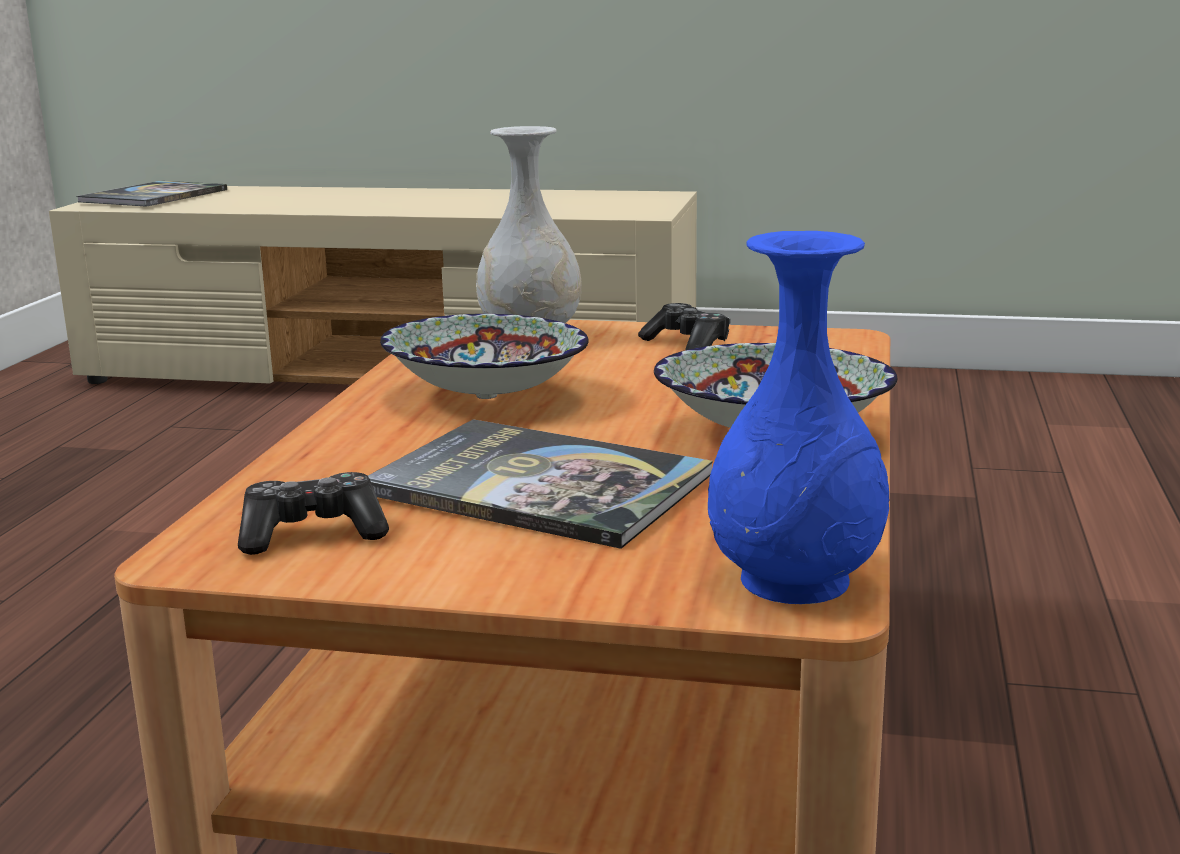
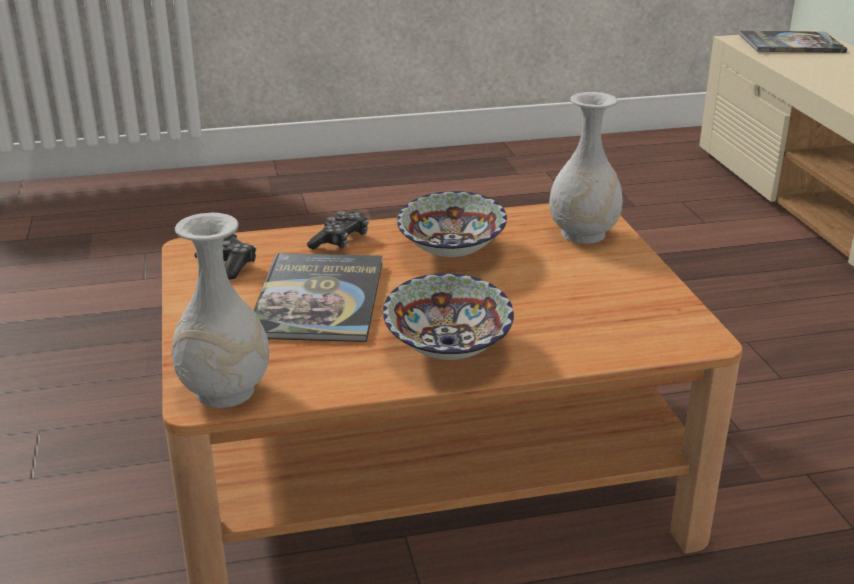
camera: 65 degrees right, 10 degrees up
game controller [638,303,731,350] -> game controller moved to [307,211,369,250]
blue vase [708,231,890,604] -> white vase [171,213,269,408]

